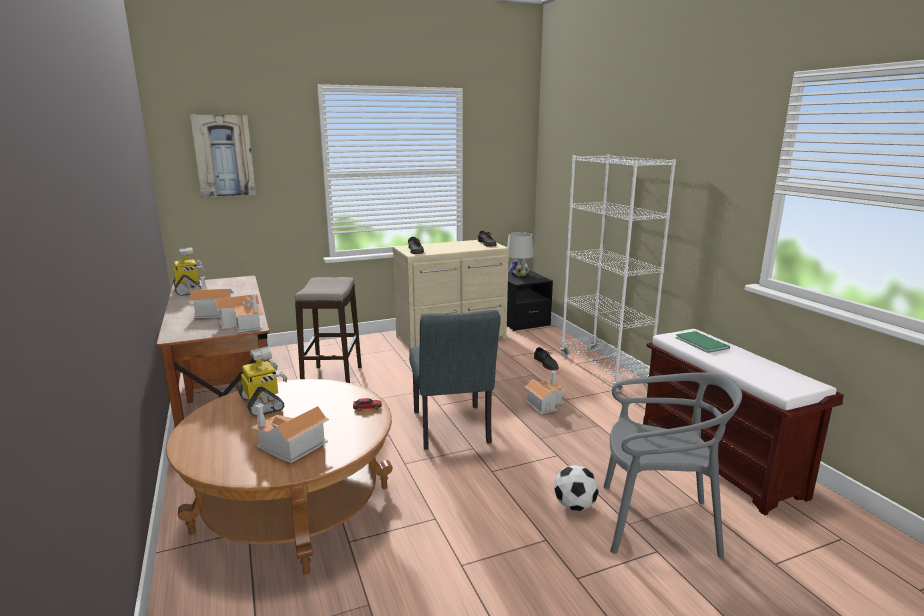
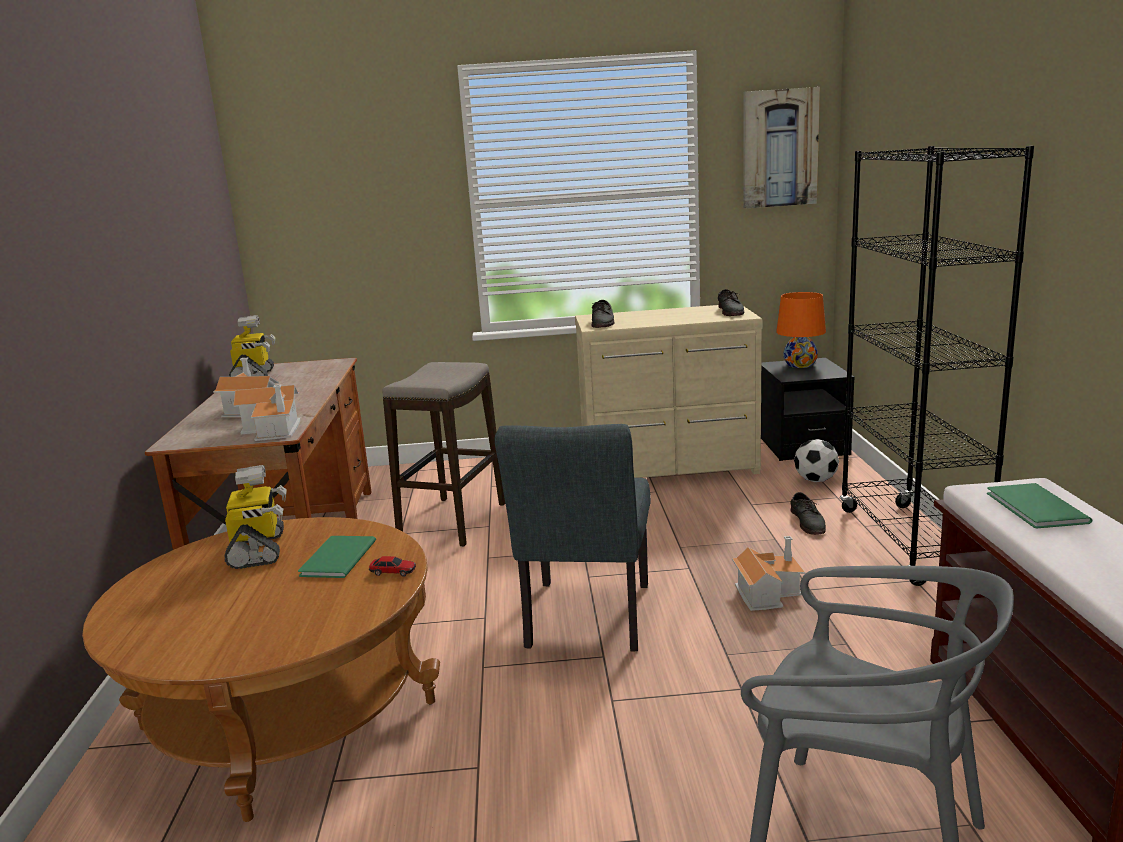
camera: 20 degrees right, 0 degrees up
picture [190,115,256,197] -> picture moved to [743,87,820,209]
toy house [251,404,329,463] -> none
white table lamp [507,232,534,277] -> orange table lamp [776,292,826,368]
football [554,465,599,511] -> football moved to [794,439,839,482]
white bookcase [560,155,676,392] -> black bookcase [840,146,1034,586]
none -> green book [298,536,376,578]

